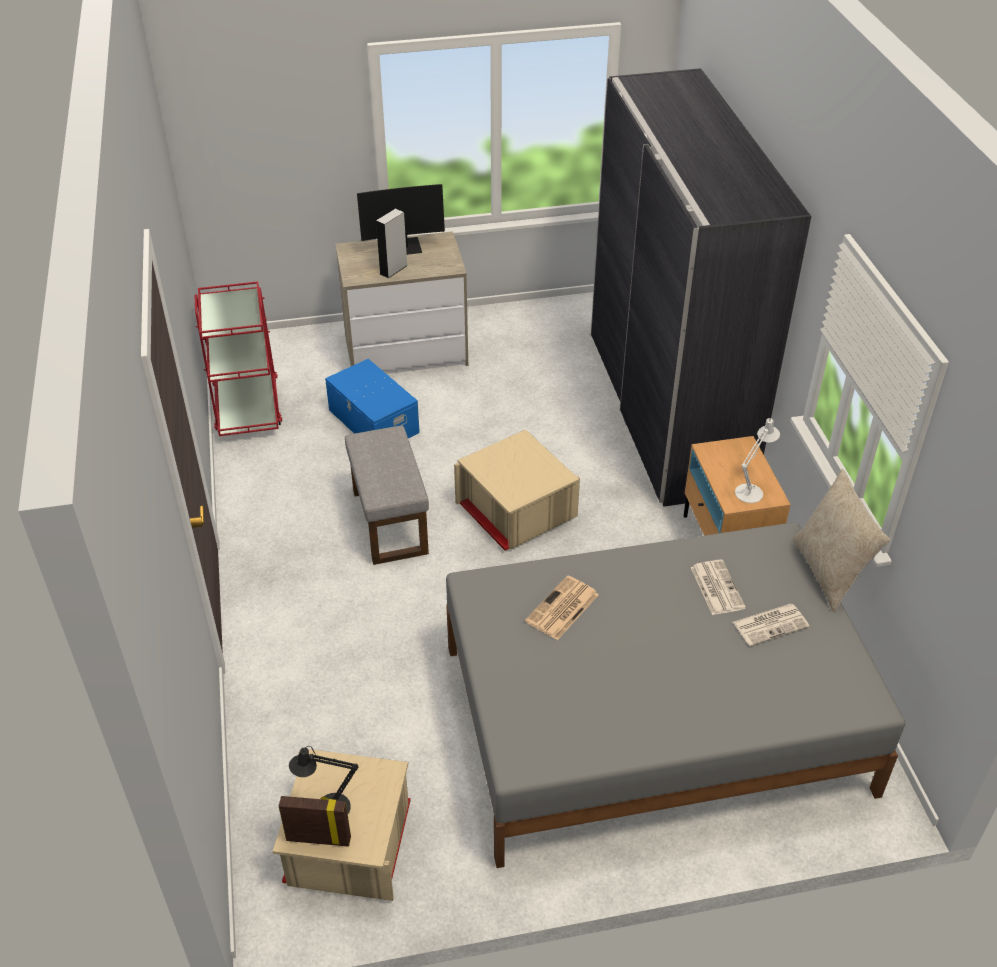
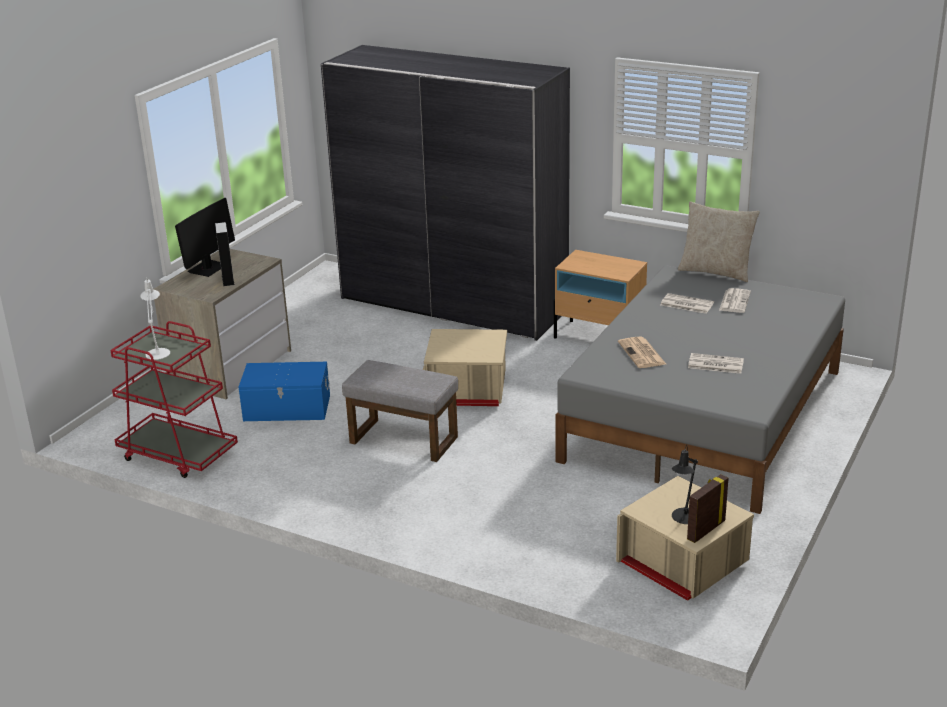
camera: 50 degrees left, 15 degrees down
white table lamp [735,418,780,503] -> white table lamp moved to [140,278,170,360]
none -> newspaper [688,353,744,374]

